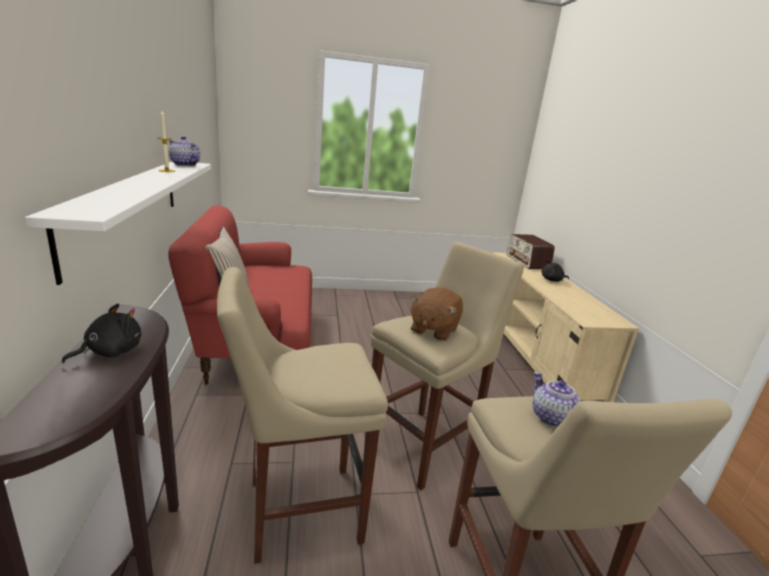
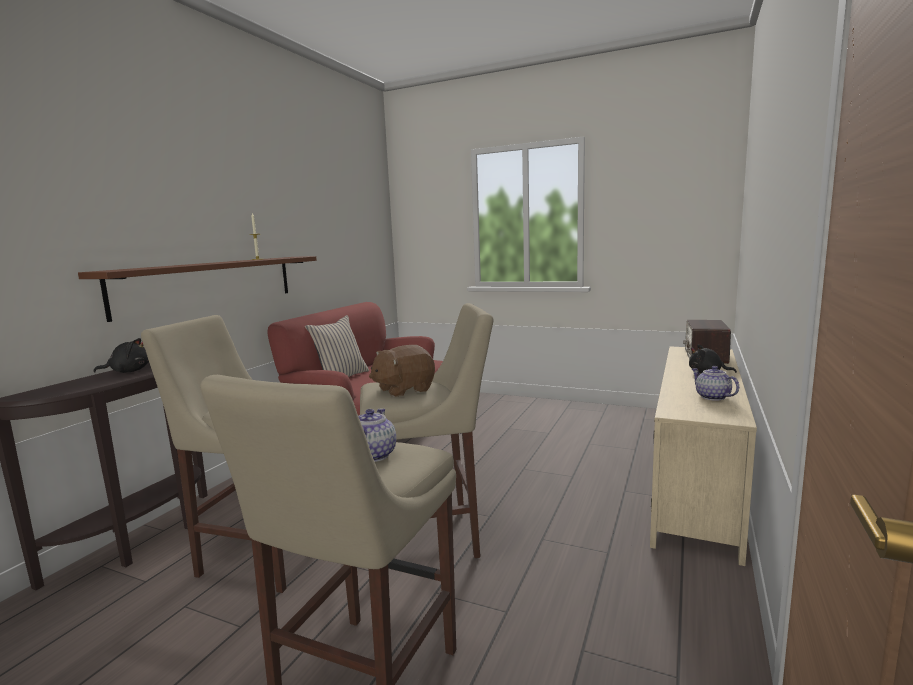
camera: 35 degrees right, 10 degrees down
white shelf [25,162,211,285] -> brown shelf [78,256,317,322]
teapot [169,136,200,167] -> teapot moved to [692,366,739,401]

